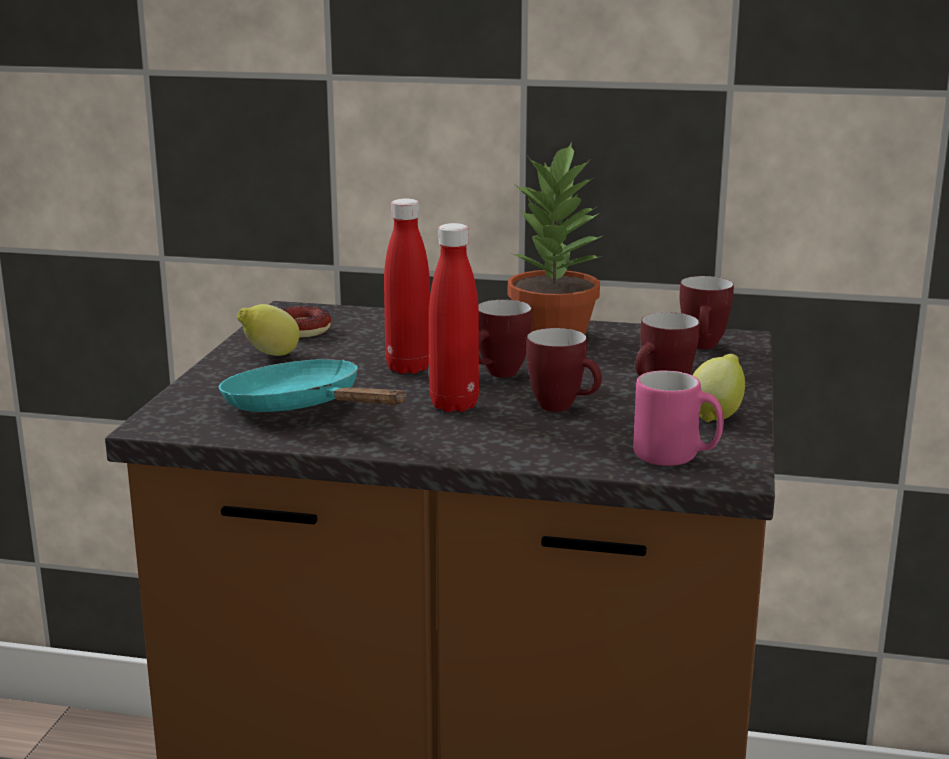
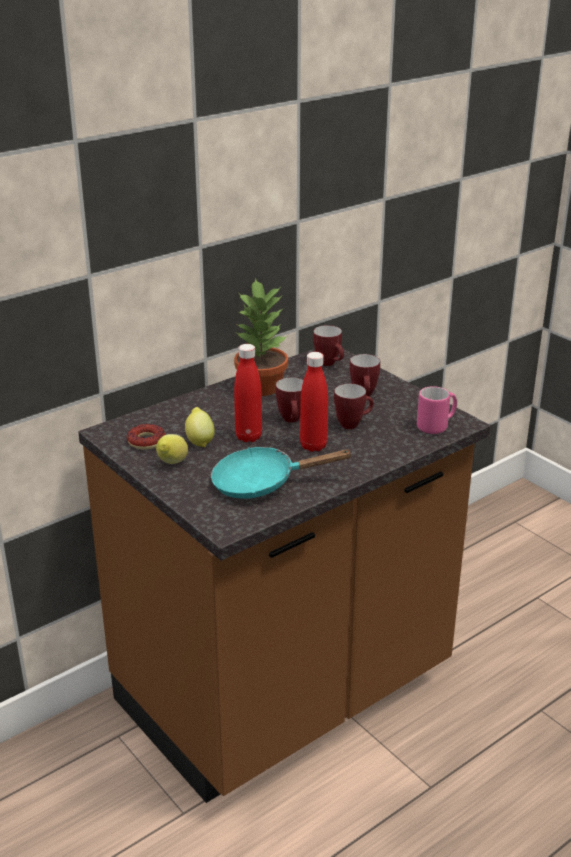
camera: 50 degrees left, 10 degrees up
lemon [692,354,745,422] -> lemon moved to [185,407,215,447]

